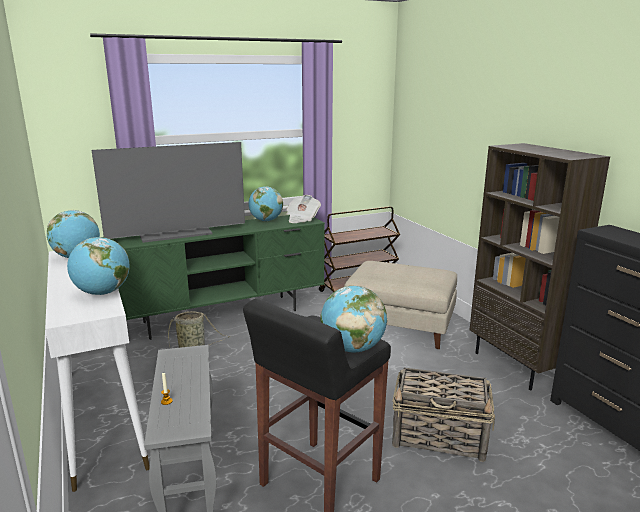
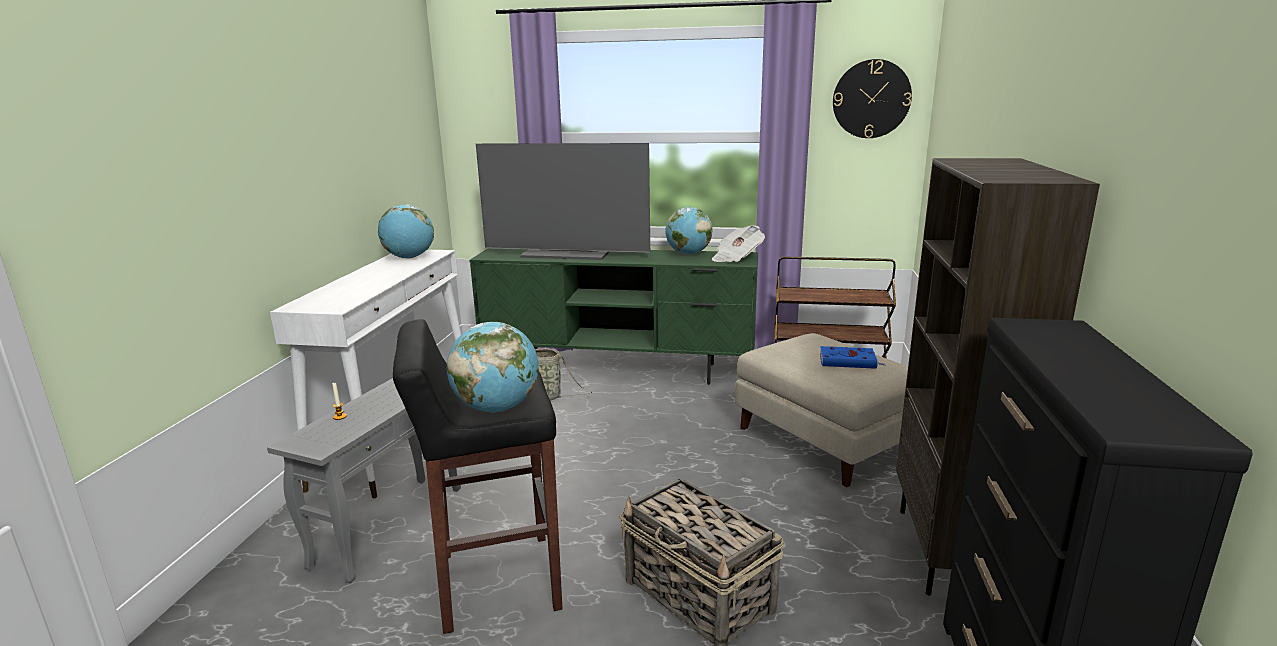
camera: 35 degrees right, 0 degrees up
globe [67,237,130,295] -> none
none -> blue book [820,346,885,369]
none -> wall clock [833,59,912,138]

